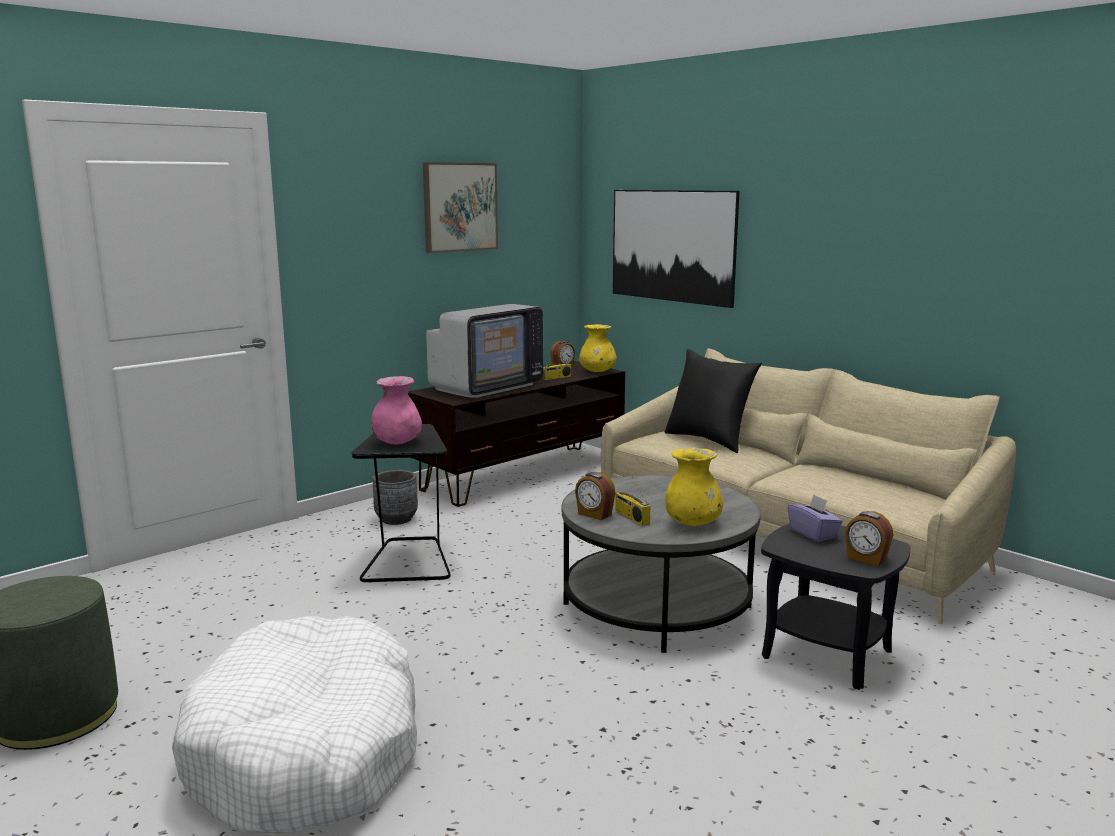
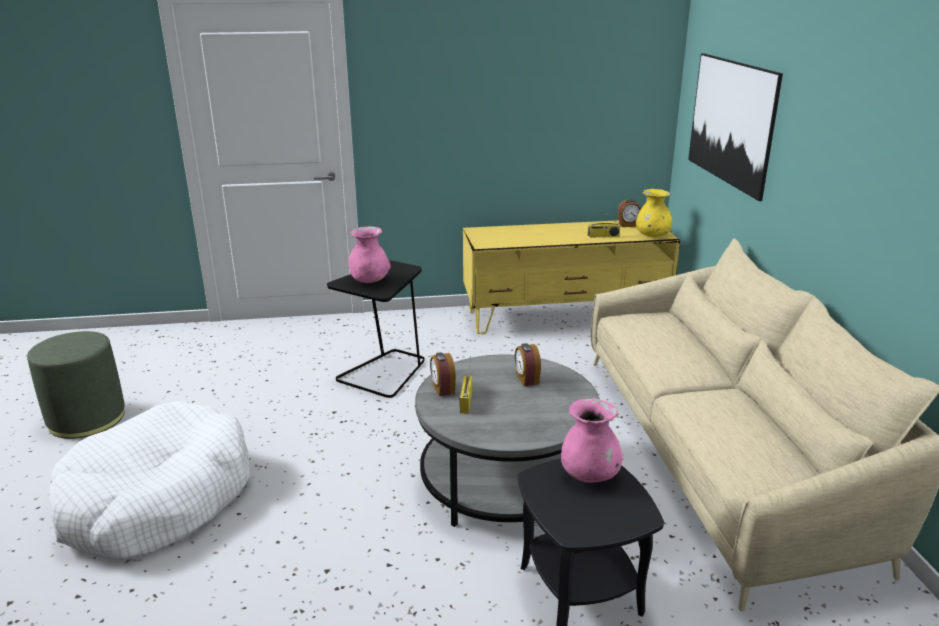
camera: 35 degrees right, 10 degrees up
grey planter [372,470,418,525] -> none
brown tv stand [408,361,625,507] -> yellow tv stand [463,220,680,334]
picture [423,162,498,253] -> none
television [426,304,543,398] -> none
black pillow [665,349,762,453] -> none
yellow vase [665,447,723,526] -> none
purple tissue box [788,495,843,542] -> pink vase [561,398,623,483]
alarm clock [845,511,893,566] -> alarm clock moved to [515,343,541,386]

